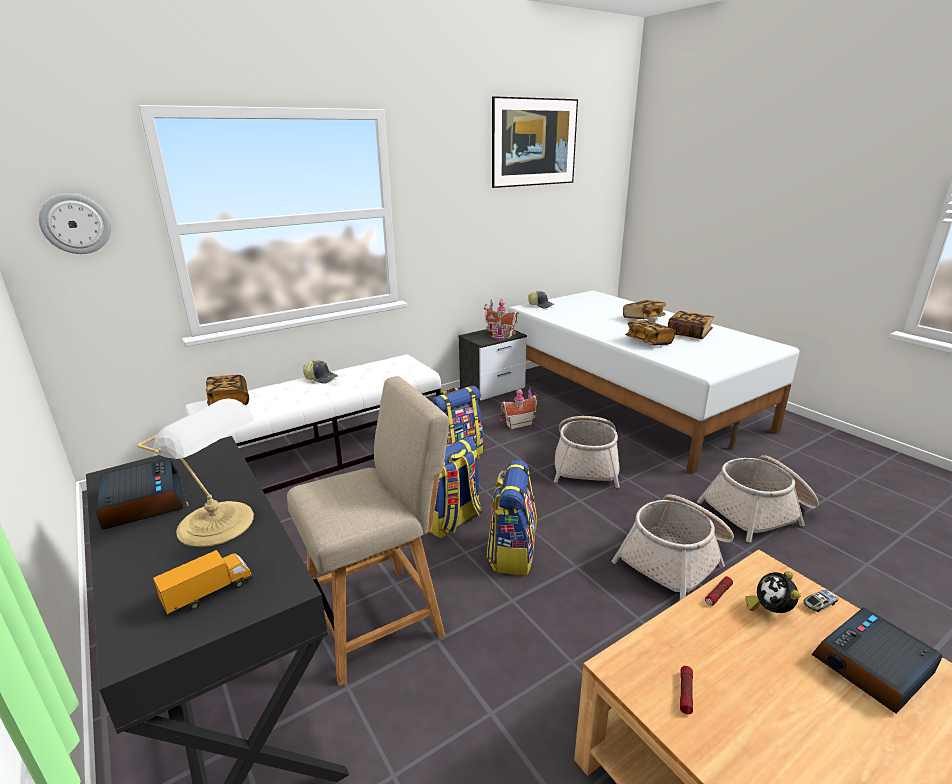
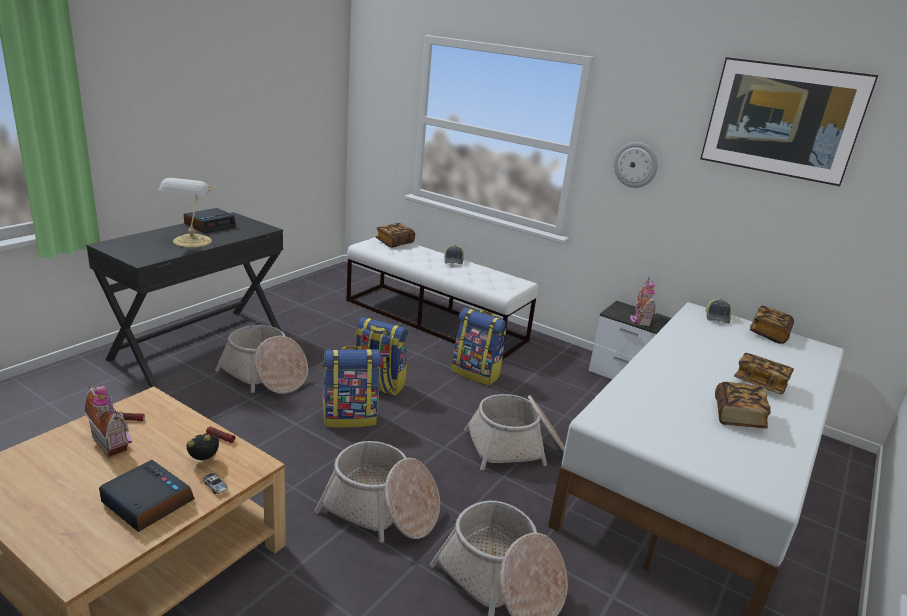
camera: 65 degrees right, 0 degrees up
wall clock [39,193,111,254] -> wall clock moved to [614,142,658,188]
toy truck [153,550,253,614] -> none
beige chair [287,376,449,686] -> basket [215,325,308,394]
toy house [499,387,538,430] -> toy house moved to [84,383,132,457]
book [625,320,676,345] -> book moved to [750,306,794,344]

